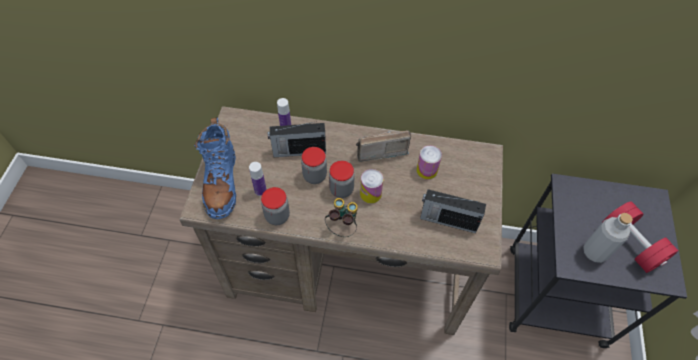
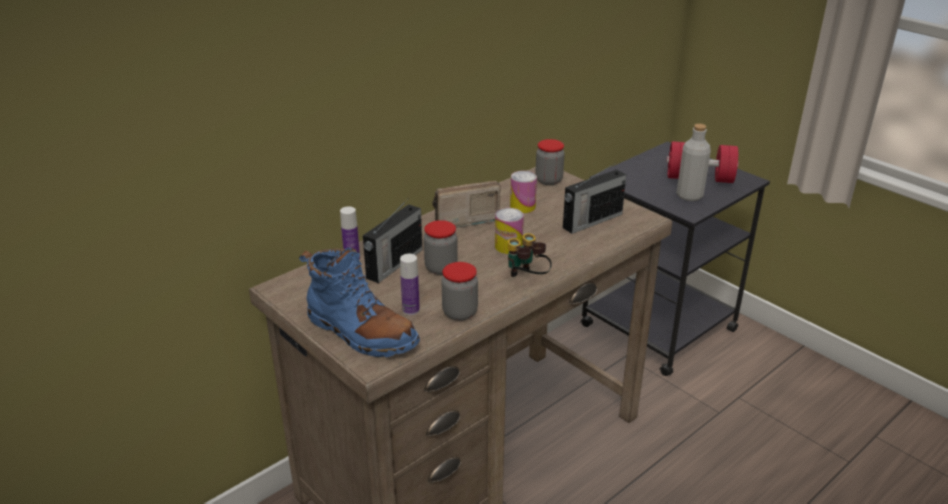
camera: 50 degrees left, 25 degrees down
jar [329,161,355,198] -> jar moved to [535,139,565,185]
radio [356,130,411,162] -> radio turned 45 degrees clockwise [432,181,501,228]

